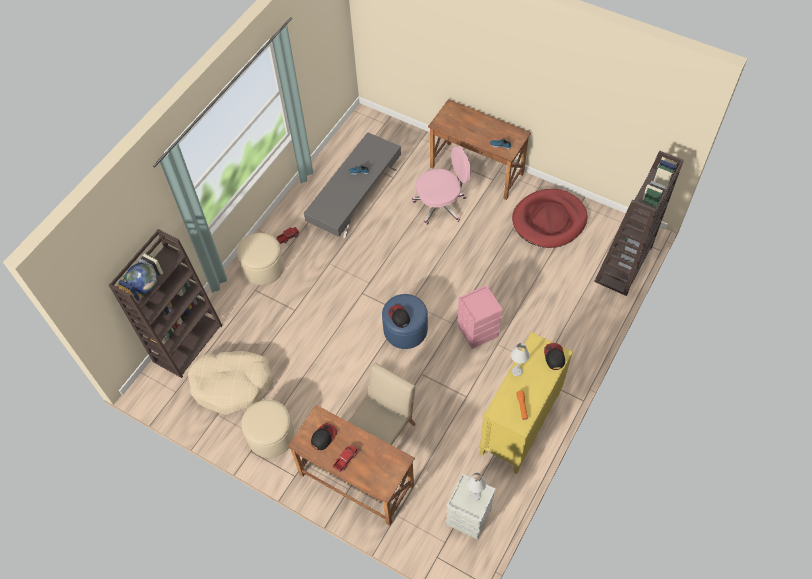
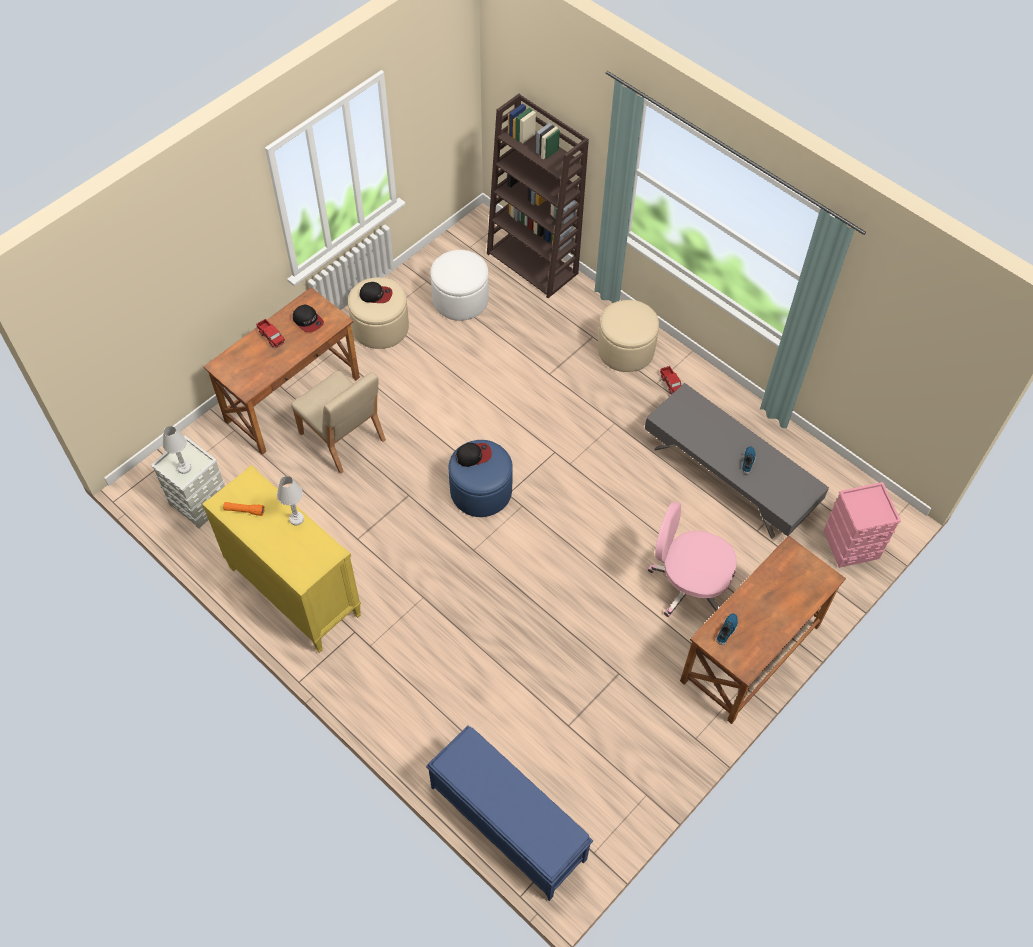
camera: 100 degrees right, 0 degrees up
globe [126,263,158,294] -> none
beige dog bed [188,351,273,415] -> white ottoman [430,250,489,321]
pink office chair [412,146,471,225] -> pink office chair turned 120 degrees clockwise [647,502,737,617]
pink storage box [457,285,503,349] -> pink storage box moved to [823,482,901,568]
red dog bed [512,189,588,248] -> none
cap [544,343,565,370] -> cap moved to [359,282,392,303]
brown bookcase [594,151,684,296] -> blue bench [426,725,593,901]

